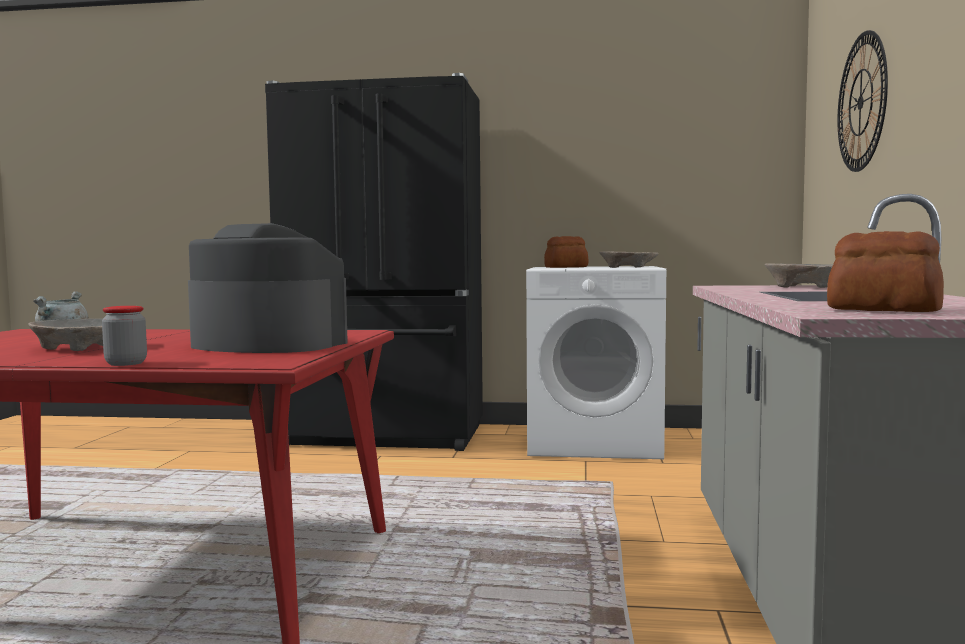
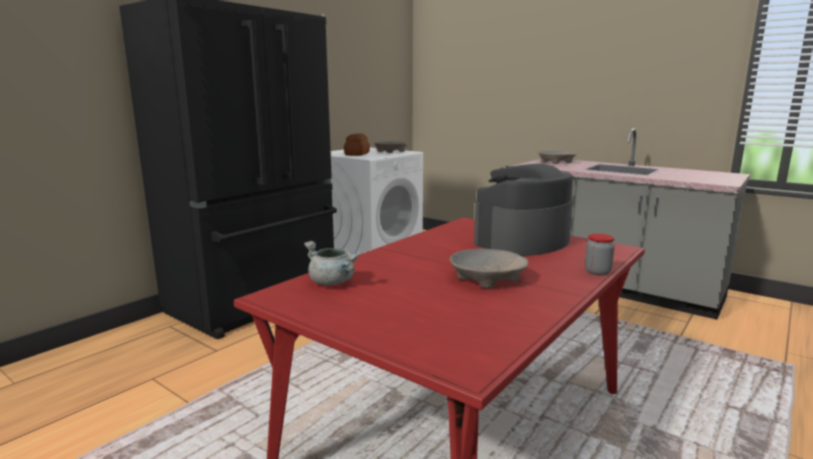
camera: 60 degrees left, 10 degrees up
bread [827,231,944,312] -> none
wall clock [838,30,888,172] -> none

